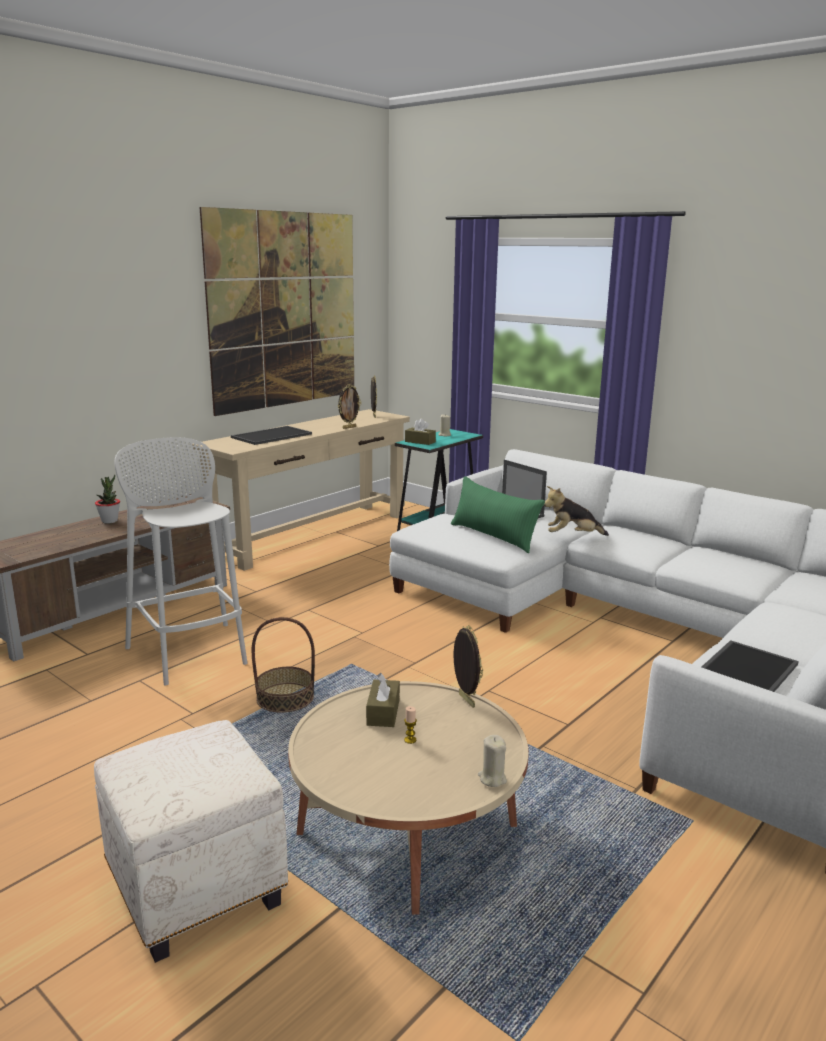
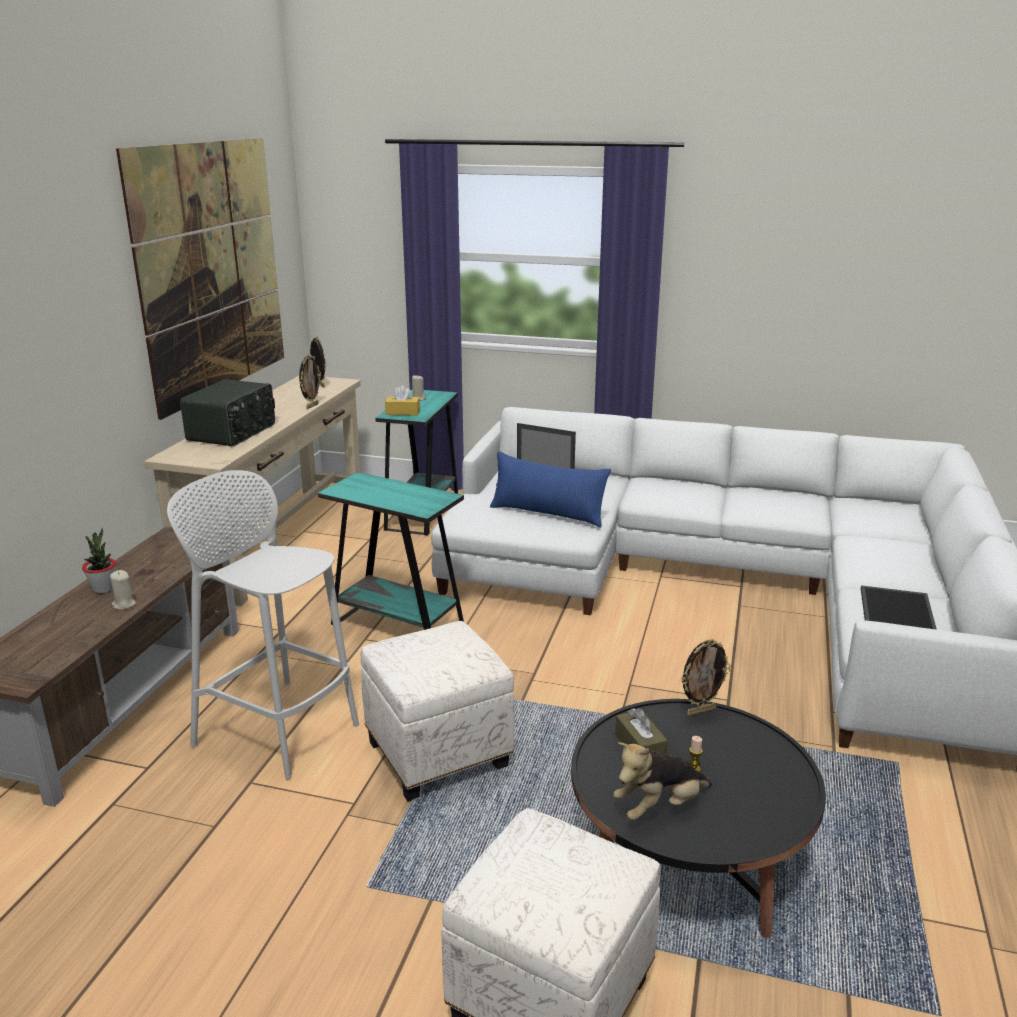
camera: 25 degrees left, 5 degrees up
tray [231,426,312,445] -> radio [180,379,275,447]
basket [252,617,315,713] -> white ottoman [360,621,515,802]
beige coffee table [288,681,529,915] -> black coffee table [571,699,826,939]
brown tissue box [405,419,436,445] -> yellow tissue box [385,386,420,415]
green pillow [451,476,545,553] -> blue pillow [490,452,611,527]
picture frame [453,625,483,708] -> picture frame turned 120 degrees clockwise [681,639,731,716]
beige candle [478,735,507,787] -> beige candle moved to [110,570,136,610]
plush toy [544,486,609,536] -> plush toy moved to [613,742,712,821]
none -> turquoise side table [318,472,464,630]

